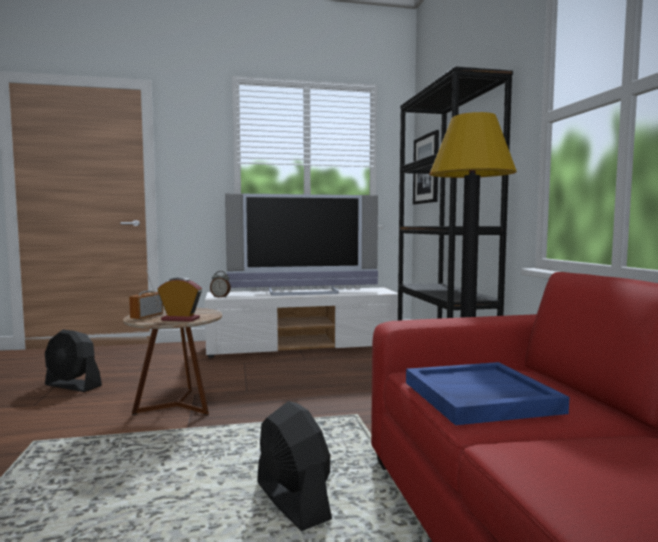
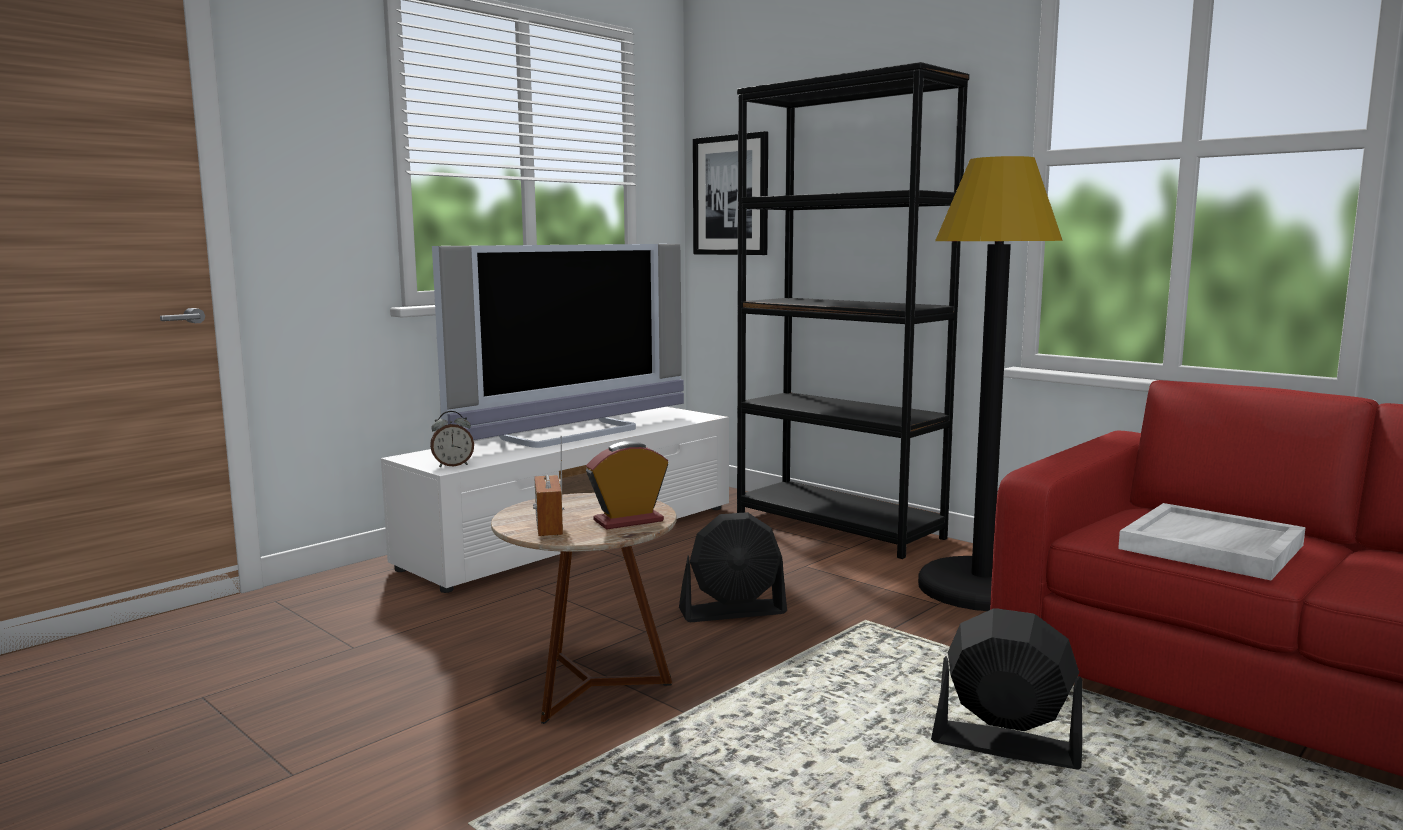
camera: 35 degrees left, 5 degrees up
black fan [45,330,102,392] -> black fan moved to [679,512,787,622]
blue tray [406,362,569,425] -> white tray [1118,503,1305,580]

